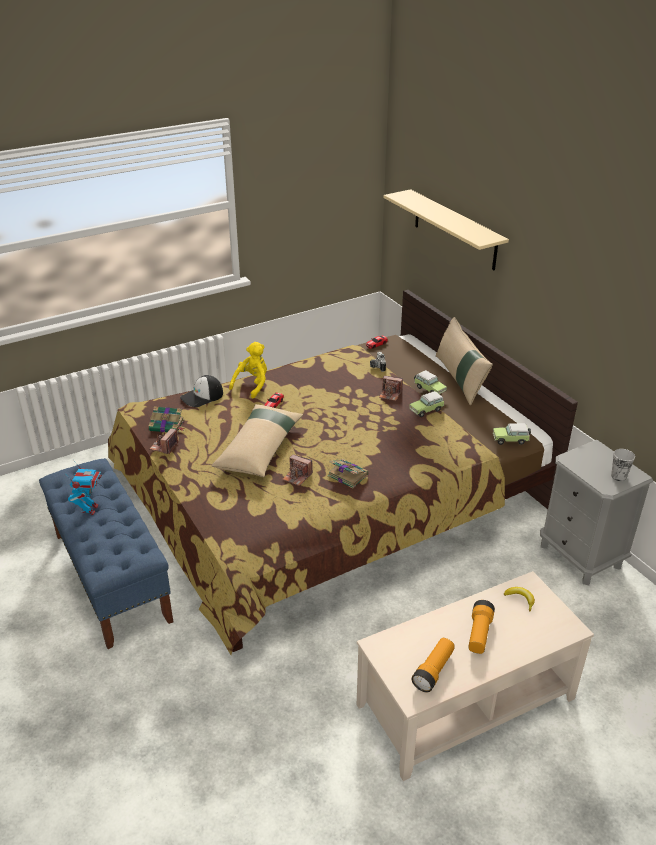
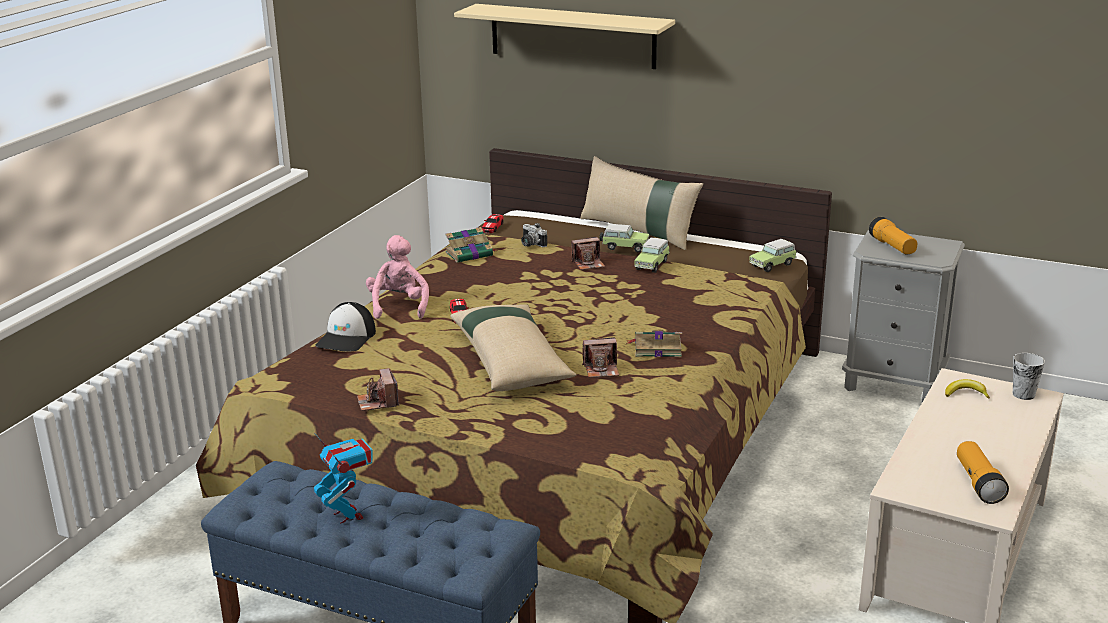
camera: 35 degrees left, 10 degrees down
book [149,406,185,433] -> book moved to [445,227,496,263]
yellow plush toy [229,342,267,398] -> pink plush toy [366,235,429,319]
flashlight [468,600,495,654] -> flashlight moved to [869,217,917,254]
cup [611,449,635,481] -> cup moved to [1013,353,1045,400]

